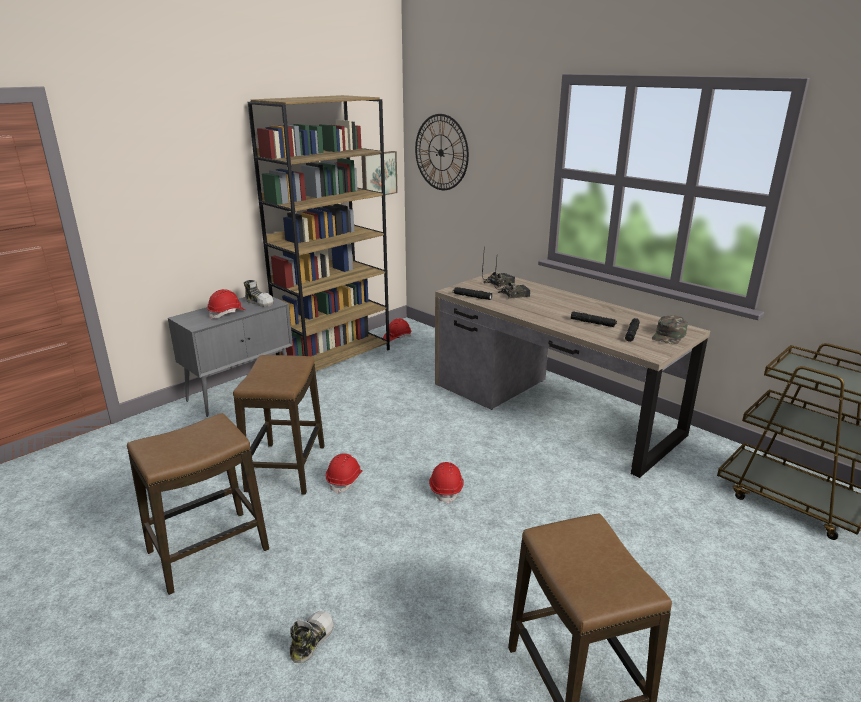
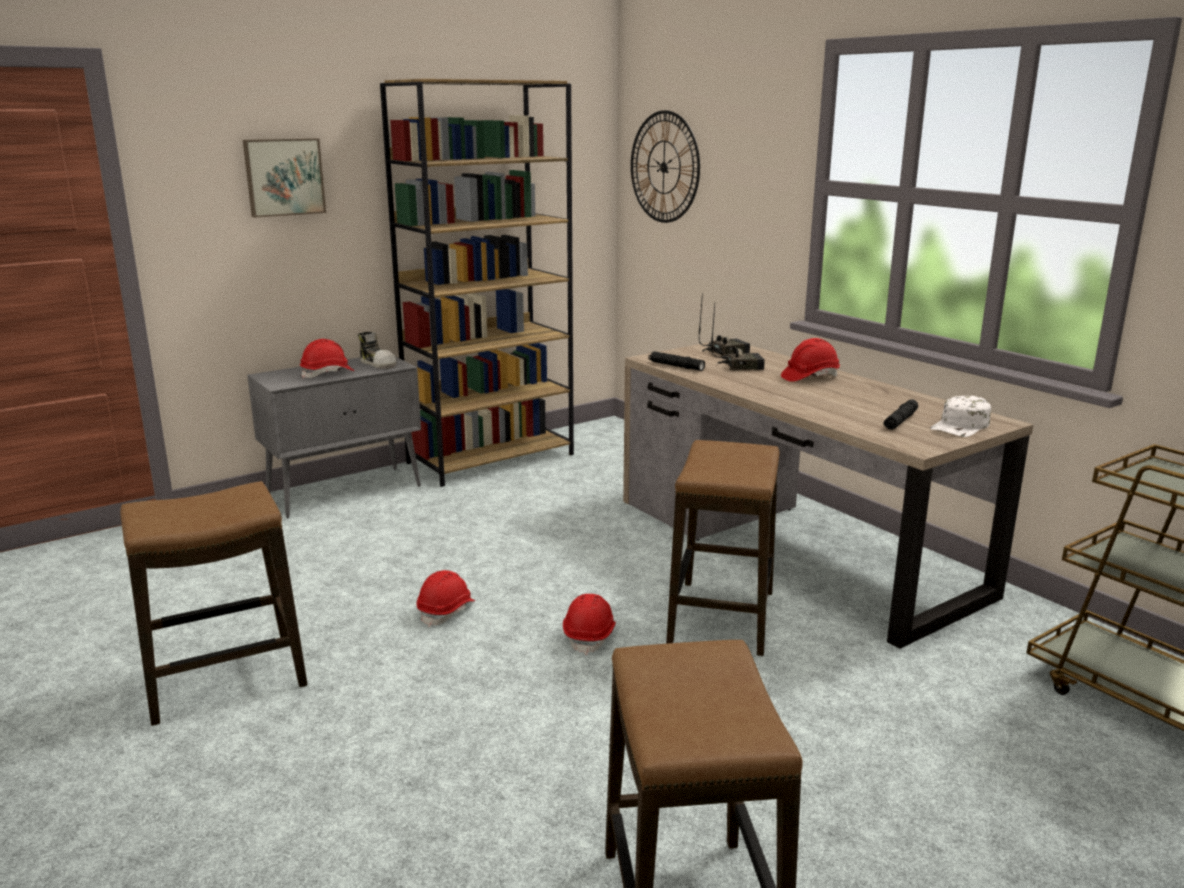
camera: 10 degrees right, 5 degrees down
stool [233,355,325,495] -> stool moved to [666,440,780,656]
shoe [290,611,334,663] -> none
picture [361,151,398,199] -> picture moved to [243,138,326,218]
red hard hat [383,319,411,341] -> red hard hat moved to [781,338,840,382]
black flashlight [571,311,617,327] -> none
green cap [652,315,688,344] -> white cap [930,396,991,437]

